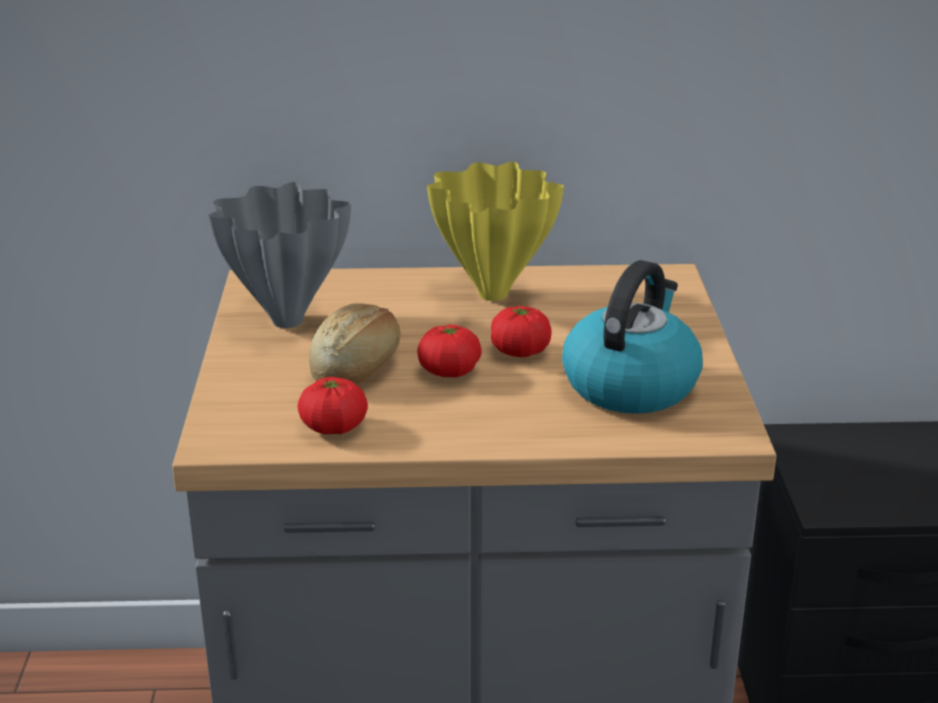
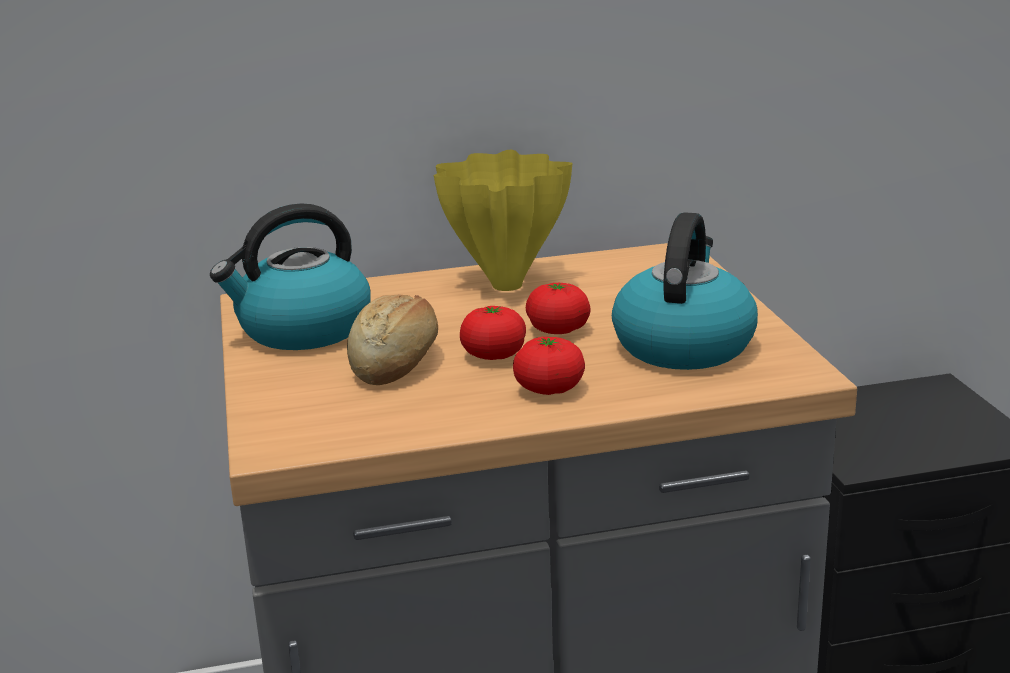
camera: 10 degrees left, 5 degrees down
grey vase [208,182,351,328] -> kettle [210,203,371,350]
tomato [298,377,368,435] -> tomato moved to [513,337,585,395]

